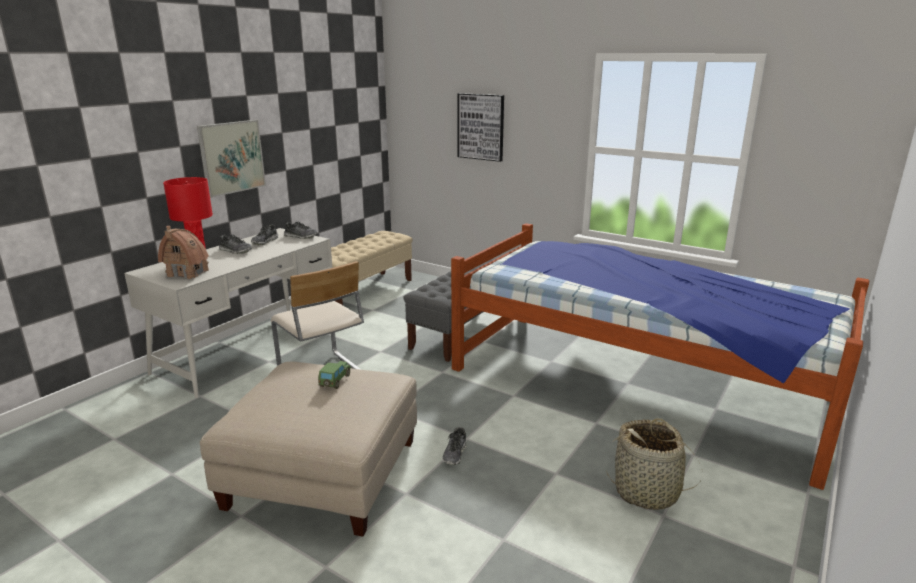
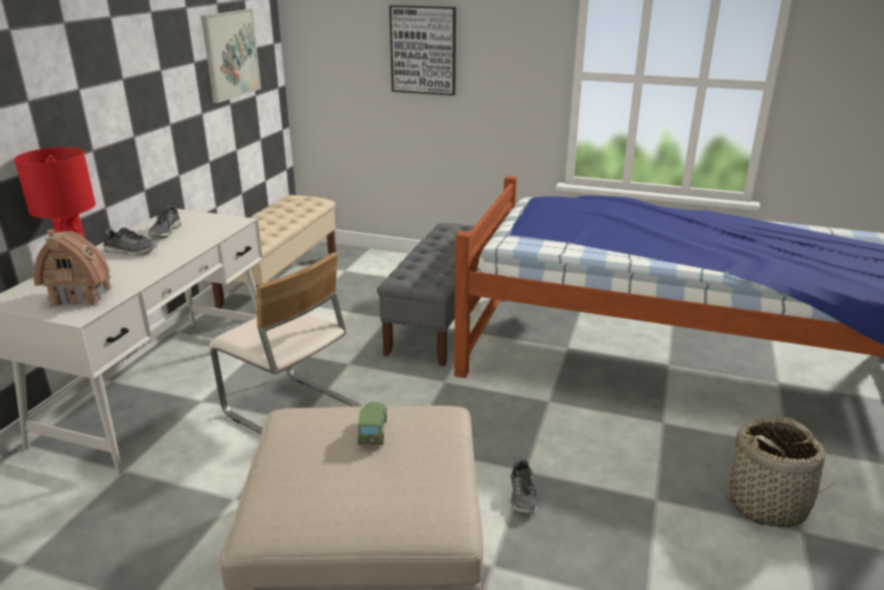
camera: 15 degrees left, 5 degrees up
picture [197,120,266,198] -> picture moved to [201,9,261,103]
shoe [284,221,317,239] -> none

